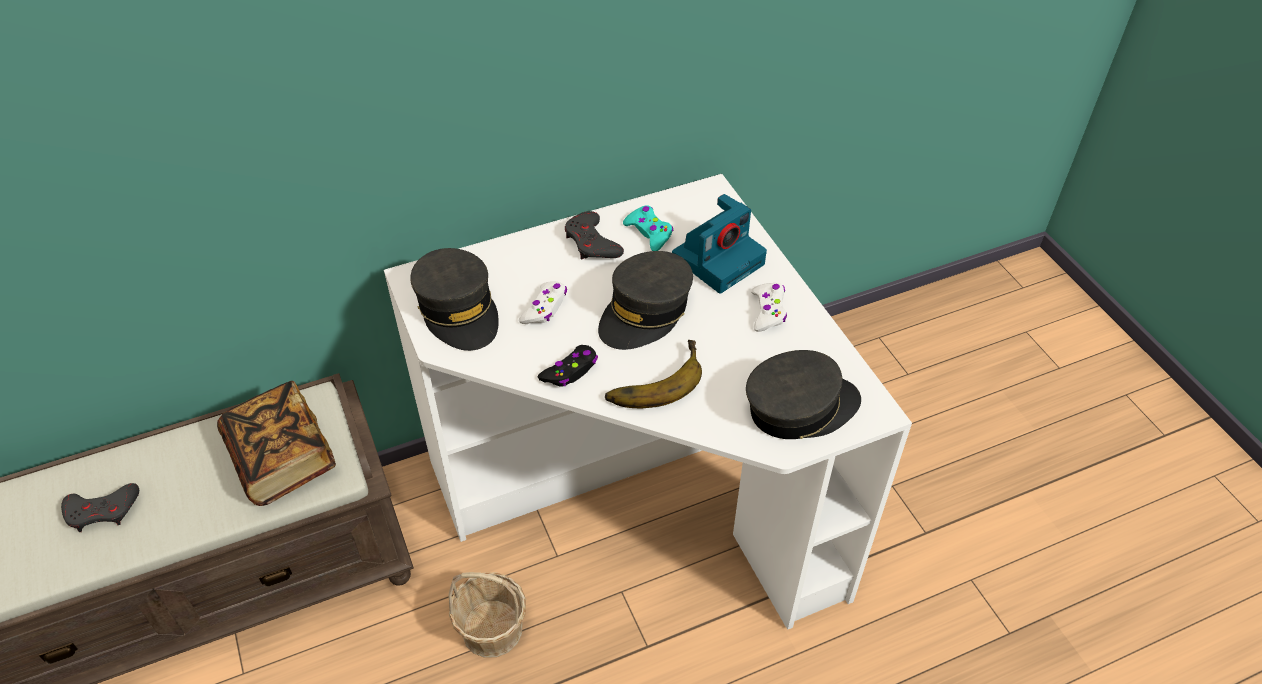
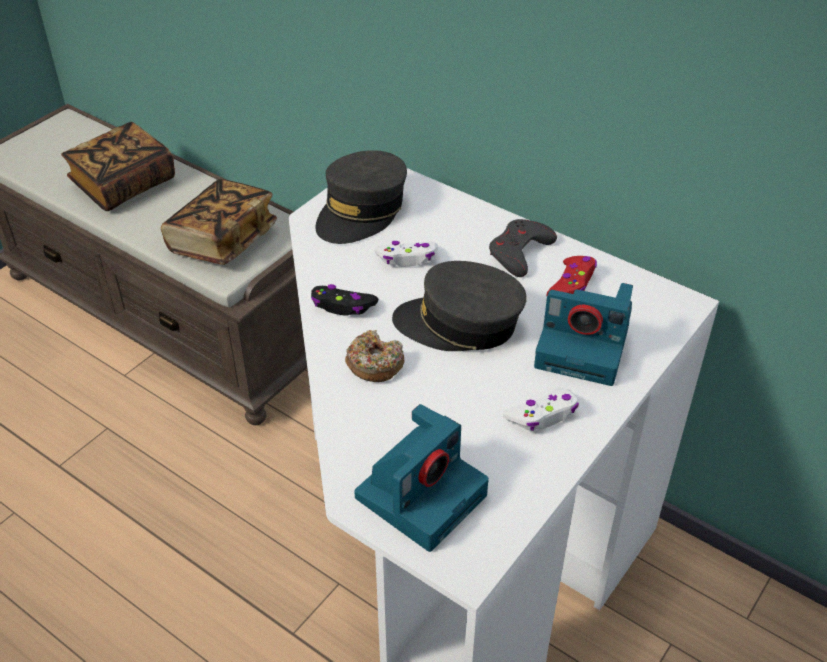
camera: 60 degrees right, 5 degrees down
grey game controller [61,483,139,532] -> book [61,122,175,211]
basket [448,572,526,658] -> none
banana [605,340,702,408] -> donut [345,330,404,382]
turquoise game controller [623,205,673,251] -> red game controller [547,256,597,295]
grey cap [746,350,861,439] -> camera [354,404,489,552]

